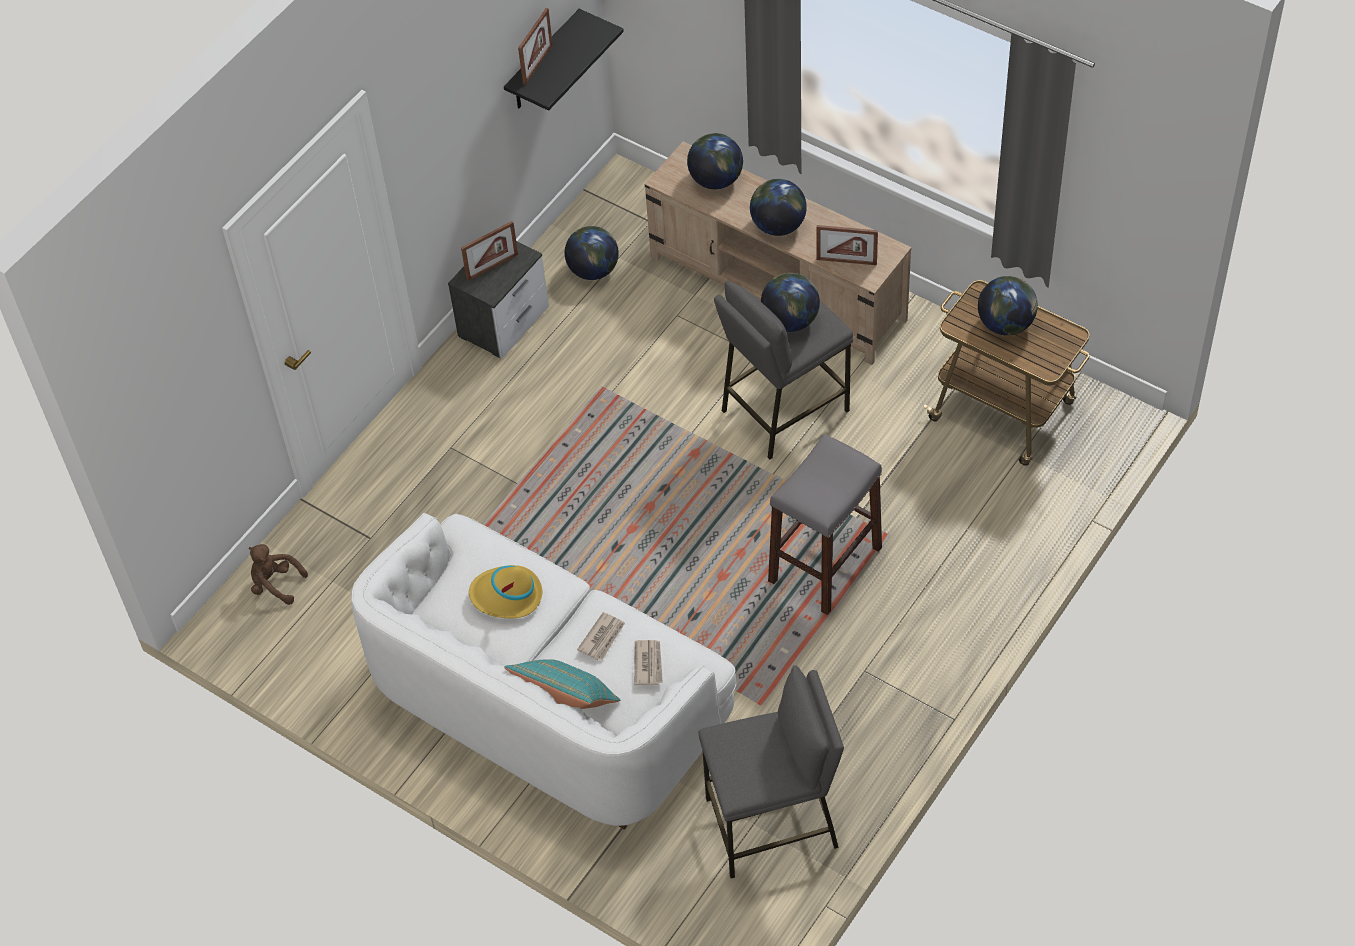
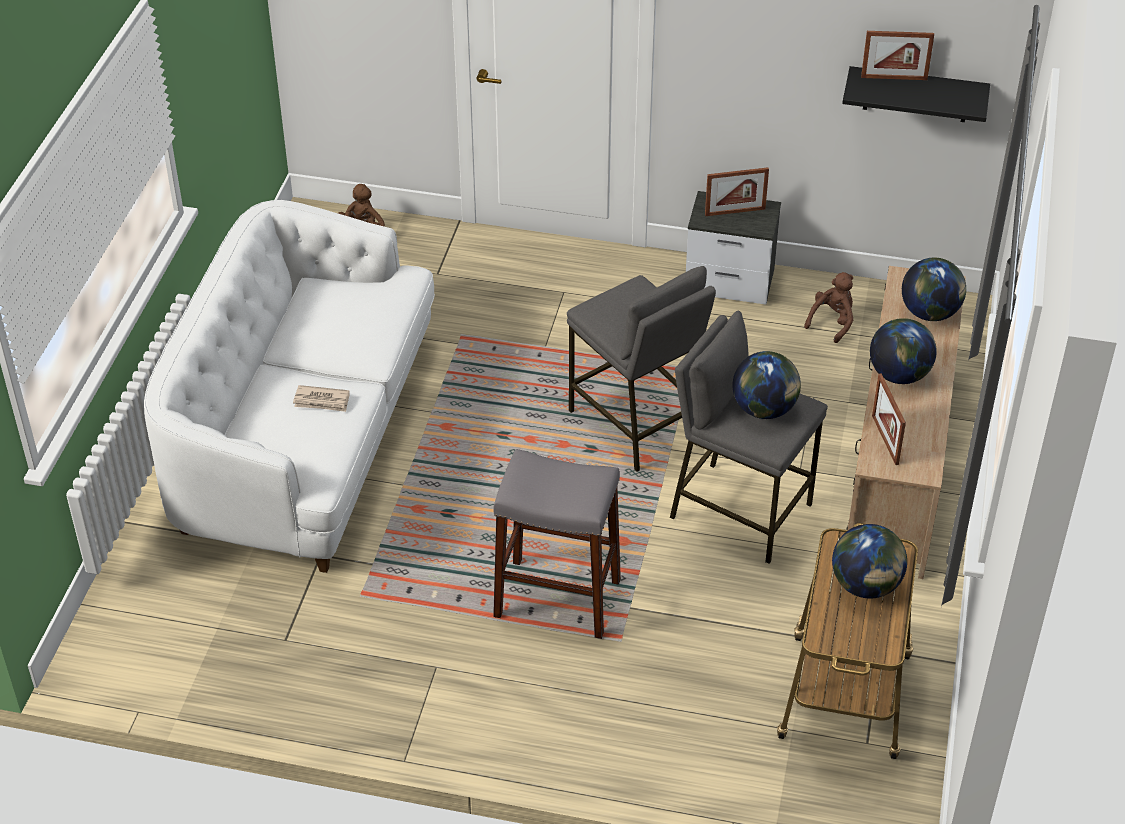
camera: 65 degrees right, 10 degrees down
picture frame [461,221,518,281] -> picture frame turned 45 degrees counterclockwise [705,167,769,216]
yellow hat [469,565,542,618] -> none
turquoise pillow [504,659,621,709] -> none
globe [565,226,619,280] -> brown plush toy [804,272,853,343]
newspaper [634,640,663,685] -> none
grey stool [698,665,844,878] -> grey stool moved to [567,266,716,472]

